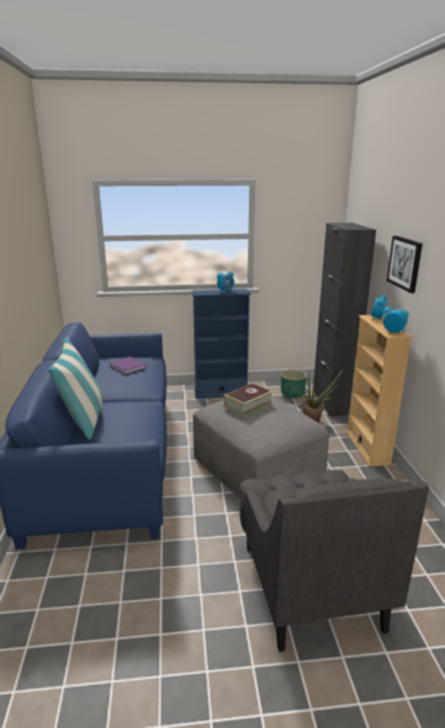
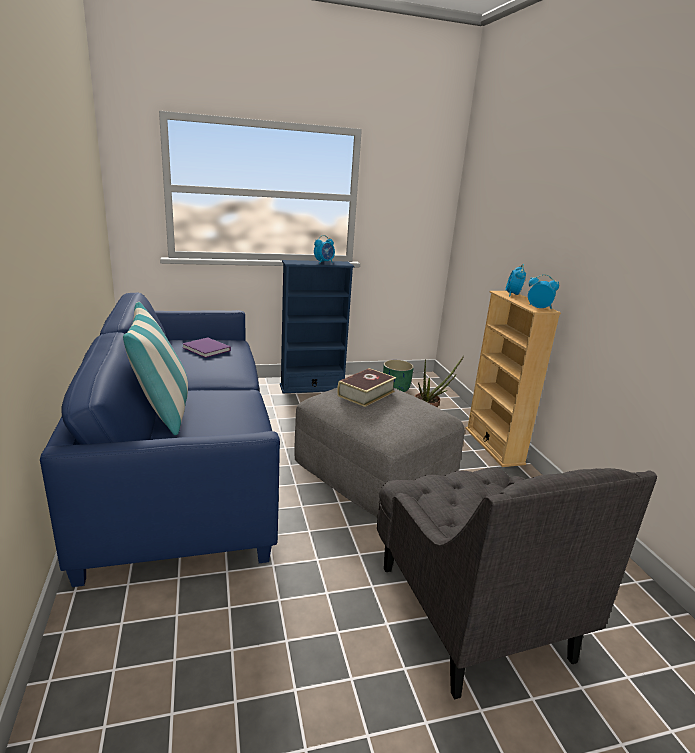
camera: 10 degrees left, 0 degrees up
black cabinet [313,223,376,416] -> none
picture [387,236,423,293] -> none

